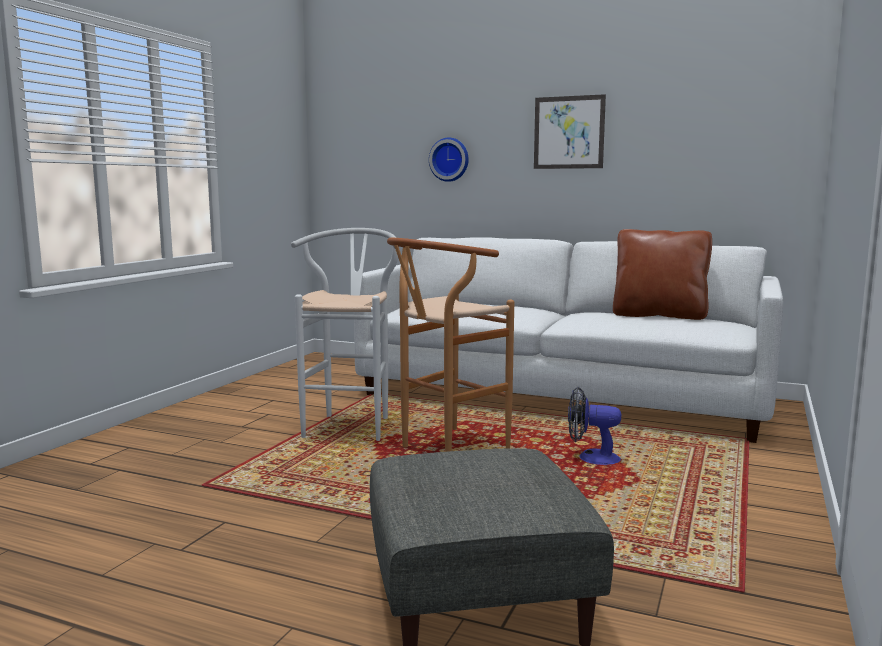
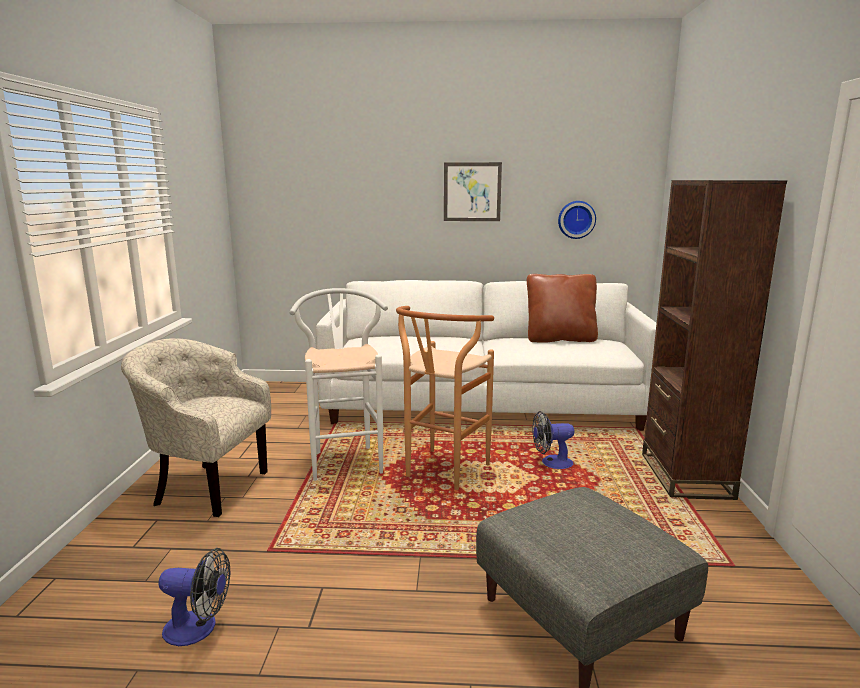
camera: 20 degrees left, 5 degrees up
wall clock [429,137,469,182] -> wall clock moved to [558,201,596,239]
none -> beige armchair [121,338,271,517]
none -> fan [158,548,230,646]
none -> brown bookcase [642,180,787,500]

